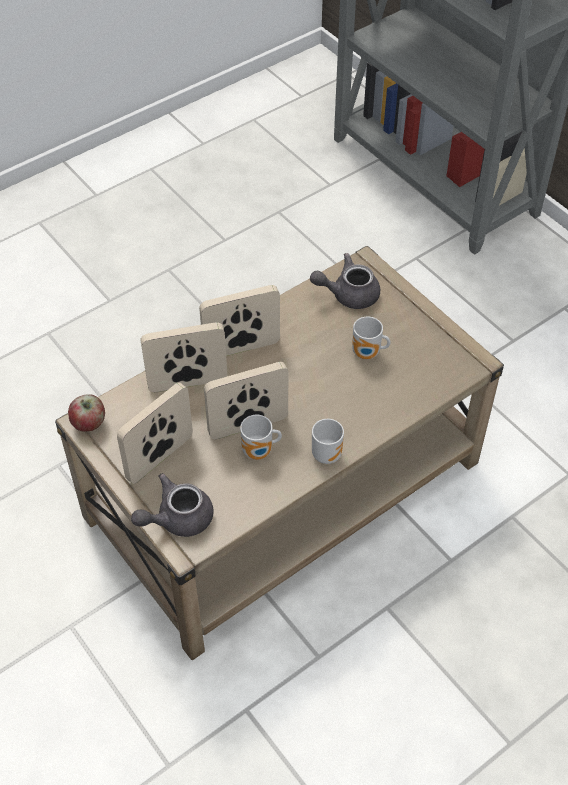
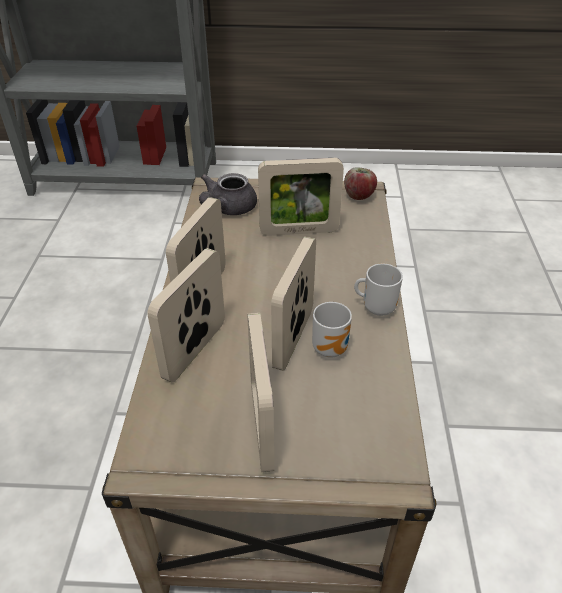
camera: 50 degrees left, 10 degrees down
apple [68,394,105,431] -> apple moved to [344,167,377,200]
grey teapot [131,473,214,537] -> none
mug [352,317,391,360] -> picture frame [258,158,344,236]

